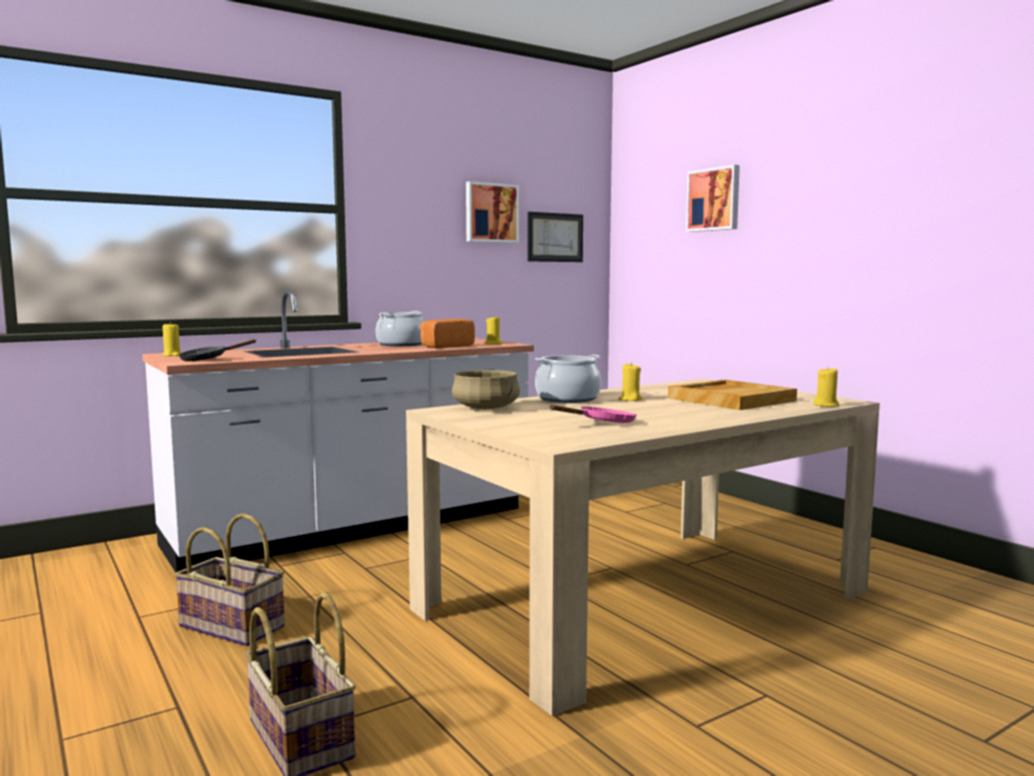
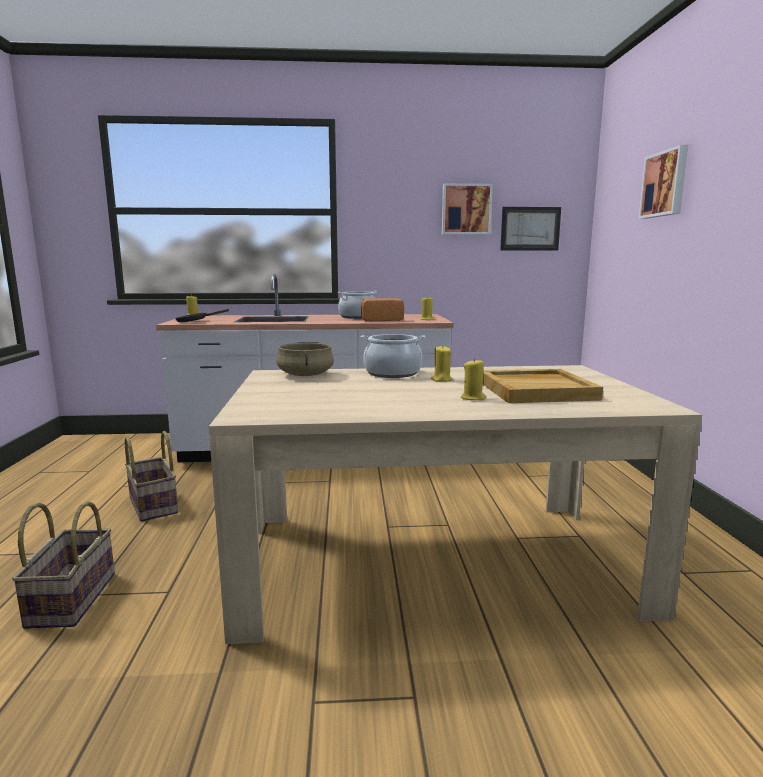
camera: 30 degrees right, 5 degrees up
pink frying pan [549,405,637,423] -> none
yellow candle [813,366,839,407] -> yellow candle moved to [461,358,486,400]

